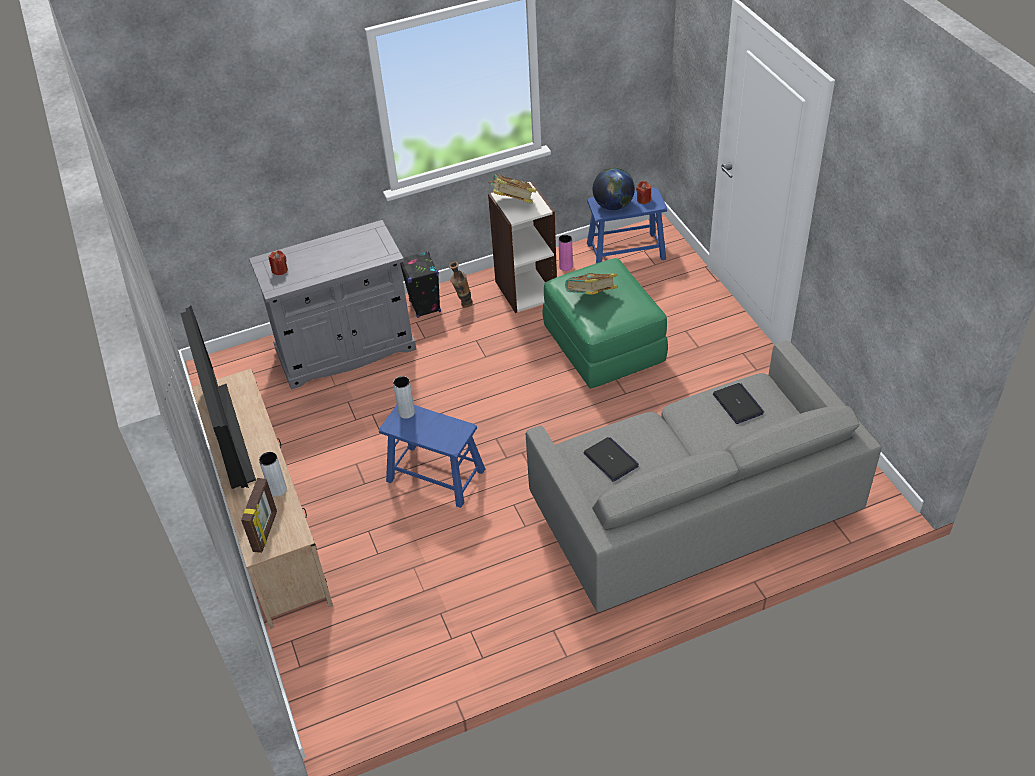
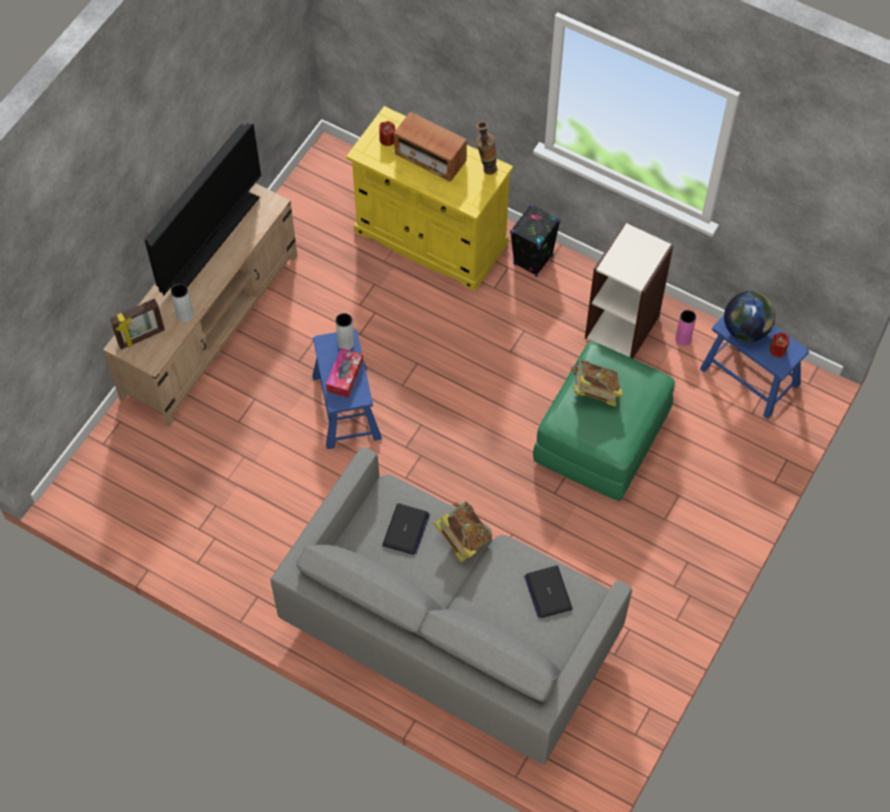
camera: 50 degrees right, 15 degrees up
grey cabinet [249,220,416,390] -> yellow cabinet [346,106,513,291]
vase [449,261,473,308] -> vase moved to [476,121,497,175]
book [488,174,536,203] -> book moved to [433,501,492,563]
laptop [713,383,764,424] -> laptop turned 135 degrees clockwise [524,566,573,618]
none -> tissue box [326,348,363,398]
none -> radio [394,112,467,182]

